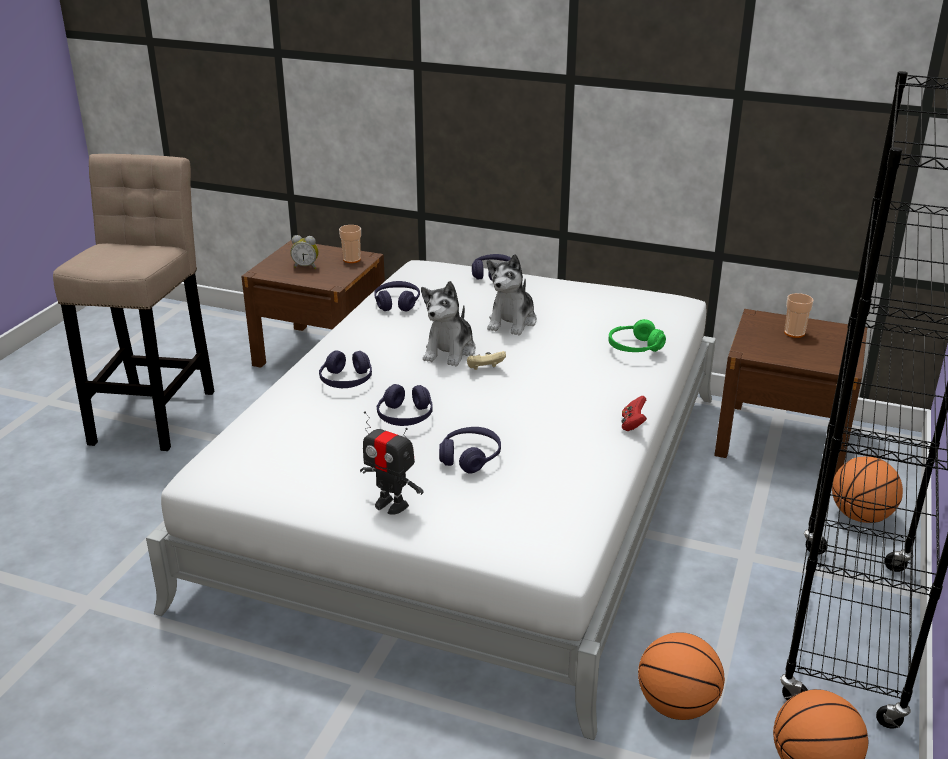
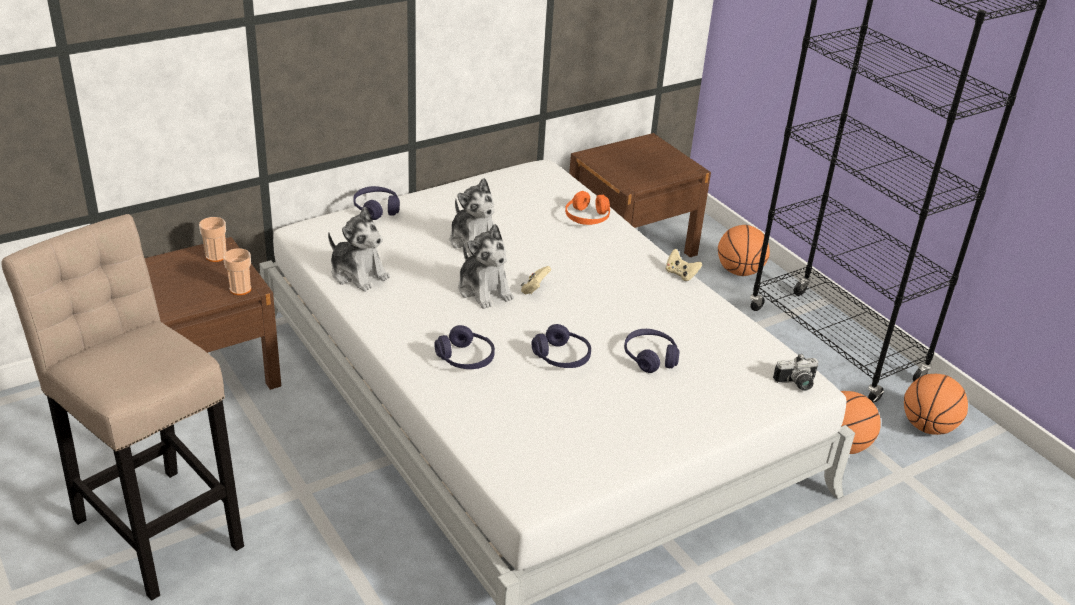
camera: 55 degrees left, 5 degrees up
alarm clock [290,235,319,269] -> none
toy robot [360,411,424,515] -> none
purple headphones [375,281,420,312] -> plush toy [328,207,390,292]
green headphones [608,319,666,352] -> orange headphones [565,191,610,225]
red game controller [621,396,647,431] -> beige game controller [666,249,702,281]
cup [784,293,814,338] -> cup moved to [223,249,251,295]
none -> camera [773,354,818,391]

